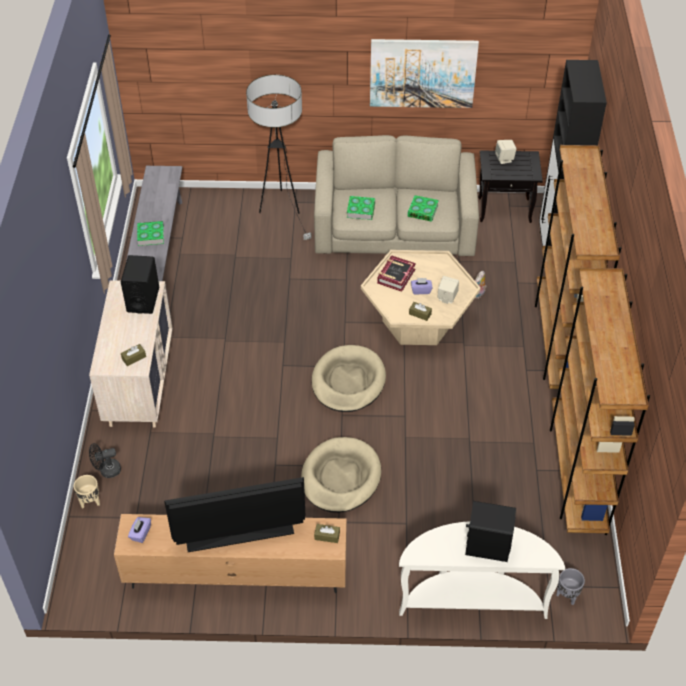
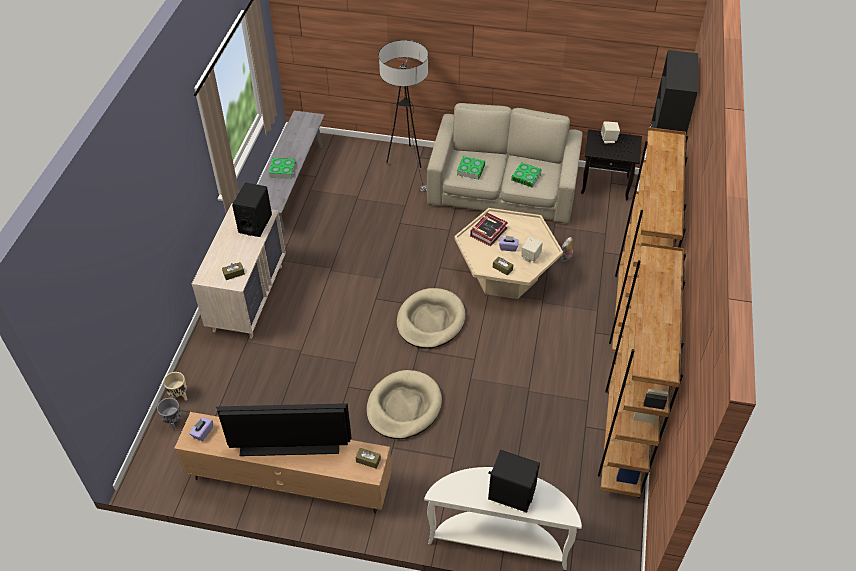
camera: 10 degrees right, 0 degrees up
black fan [89,443,121,478] -> none
picture [370,39,479,108] -> none
grey planter [556,568,585,605] -> grey planter moved to [157,398,182,430]

